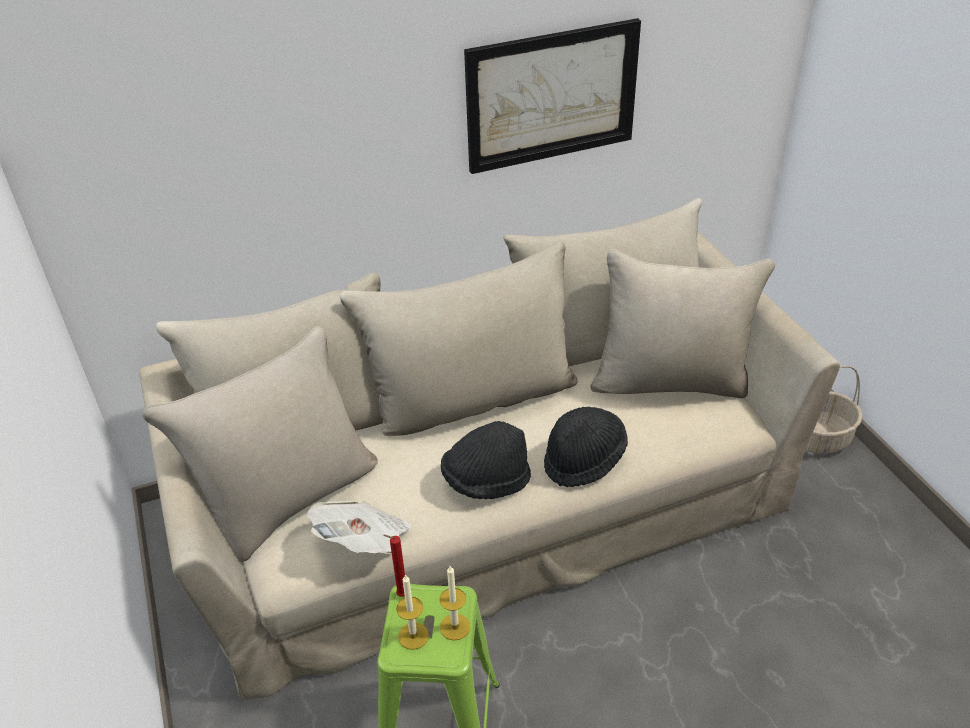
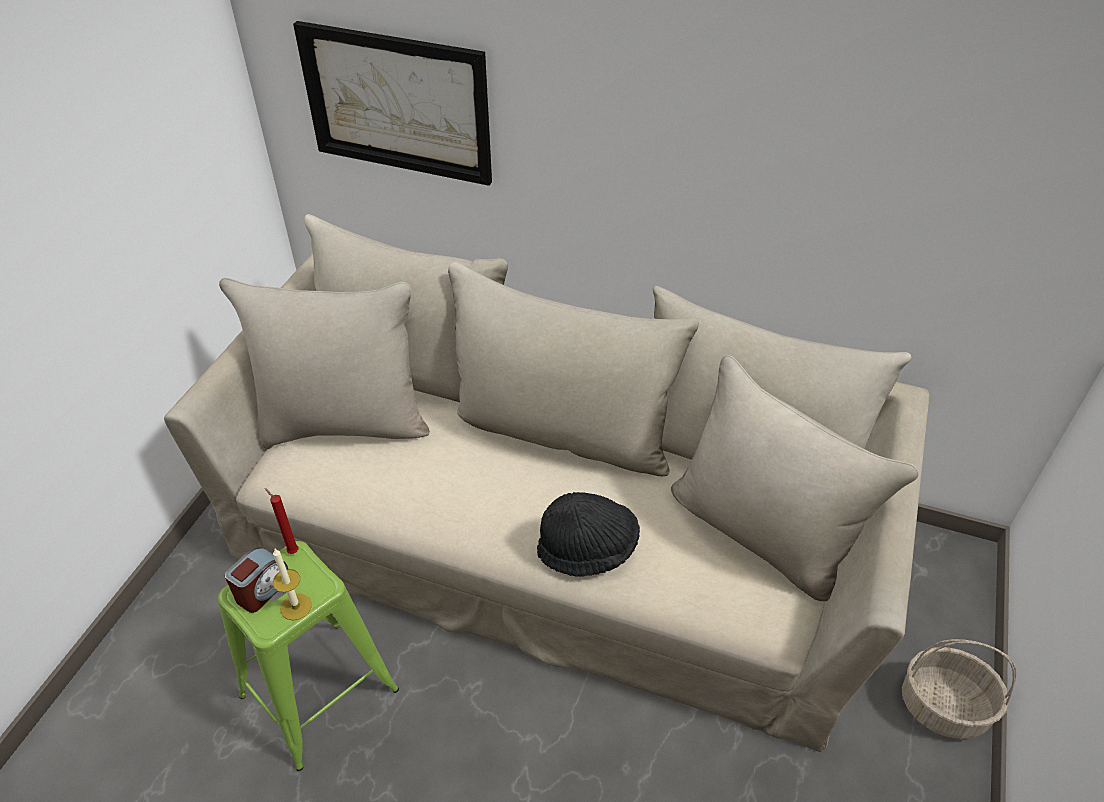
camera: 40 degrees right, 5 degrees up
newspaper [307,501,412,554] -> none
candle [396,574,429,650] -> alarm clock [225,547,288,613]
black hat [441,421,531,499] -> none
picture [464,18,641,174] -> picture moved to [293,21,492,186]

